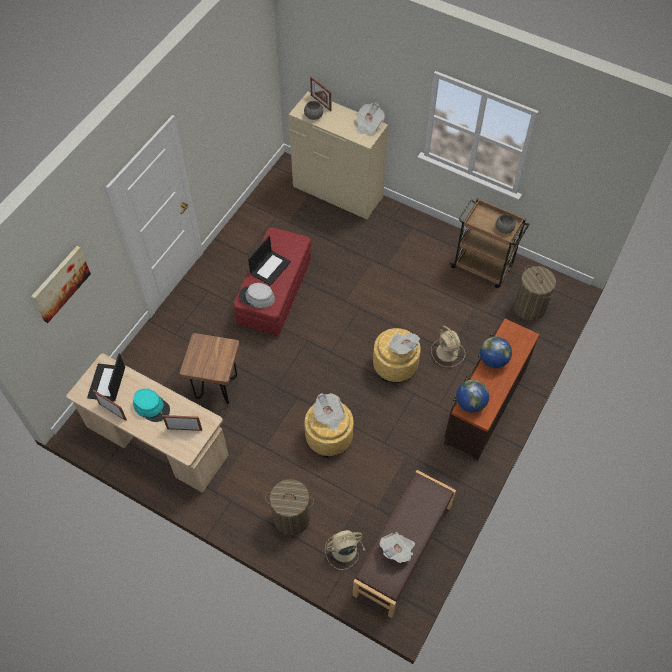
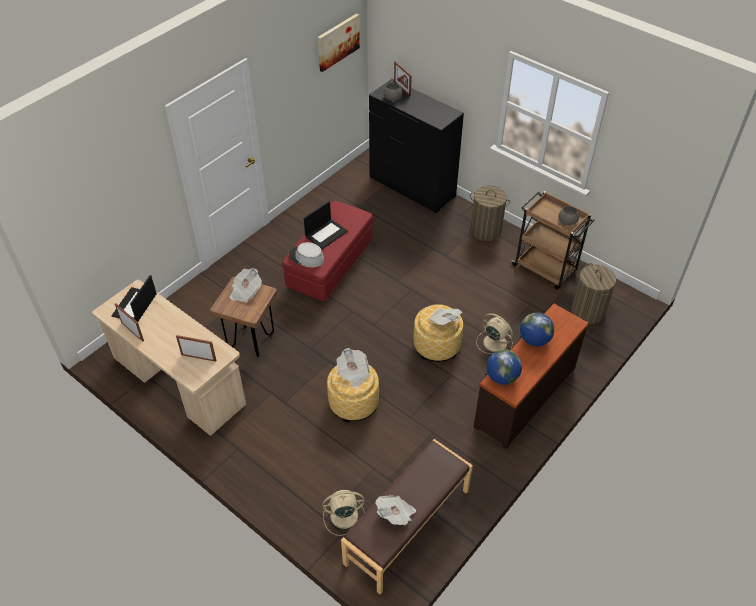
camera: 10 degrees right, 10 degrees down
picture [31,246,91,323] -> picture moved to [318,13,360,72]
turquoise hat [133,389,170,422] -> none
laundry basket [265,479,314,535] -> laundry basket moved to [470,185,510,241]
beige dresser [289,92,388,219] -> black dresser [369,79,464,213]
newspaper [356,103,385,135] -> newspaper moved to [230,268,262,303]
beige fan [431,326,465,367] -> beige fan turned 150 degrees clockwise [476,313,513,354]

